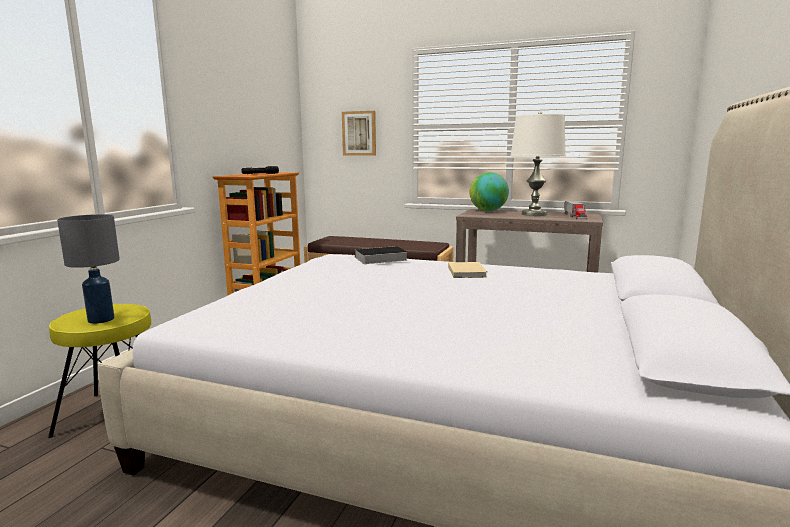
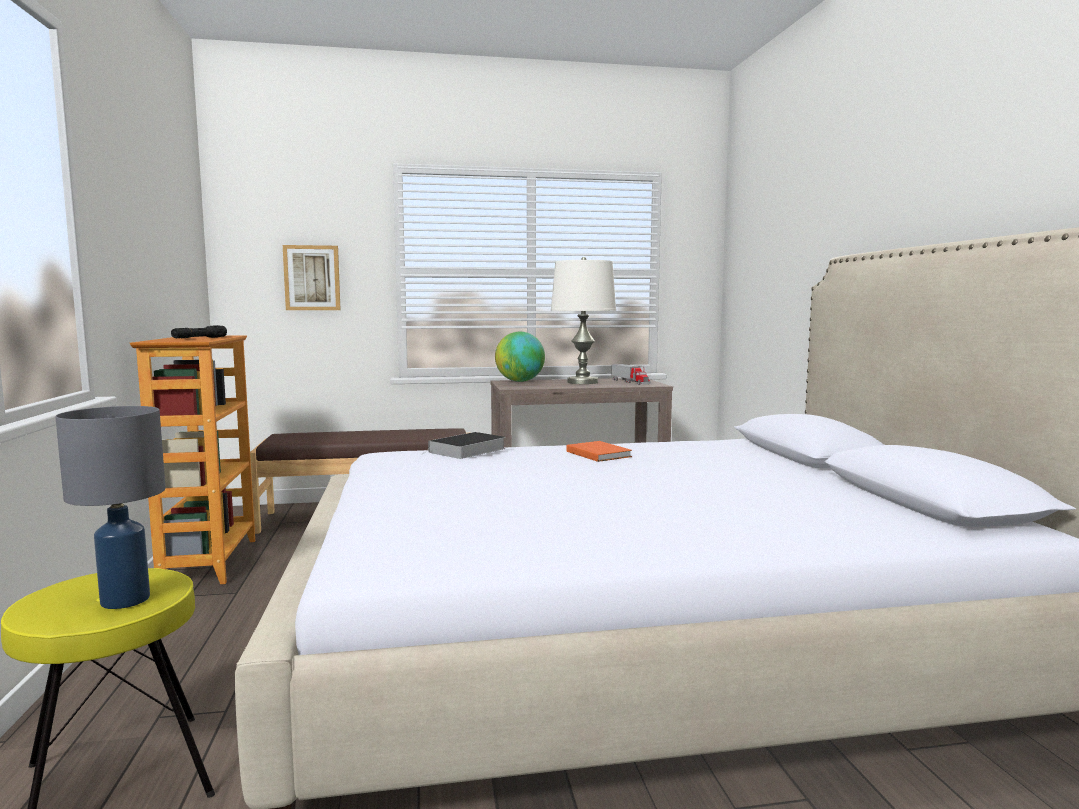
camera: 30 degrees left, 5 degrees down
beige book [448,262,487,278] -> orange book [566,441,632,462]

